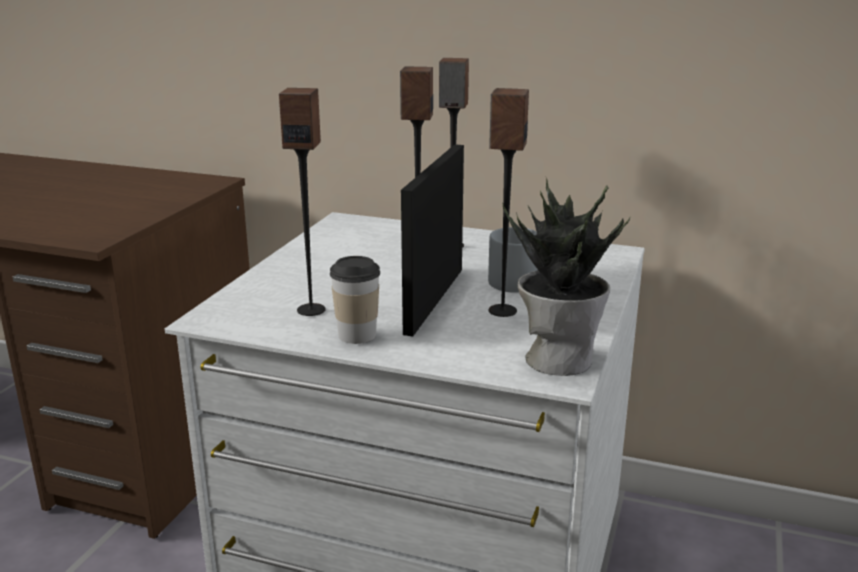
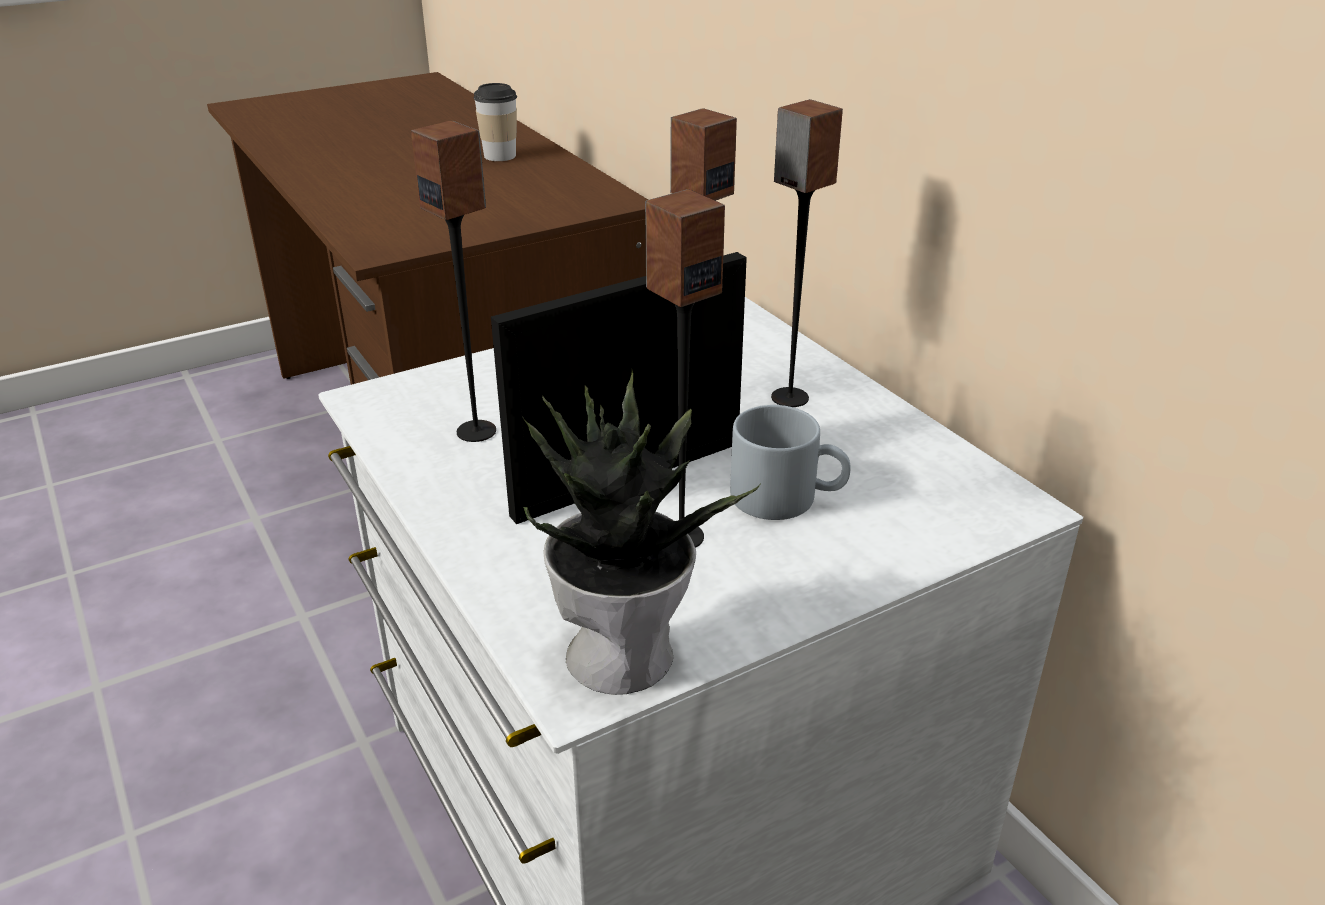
camera: 40 degrees right, 10 degrees up
cup [330,256,380,344] -> cup moved to [474,83,517,161]

